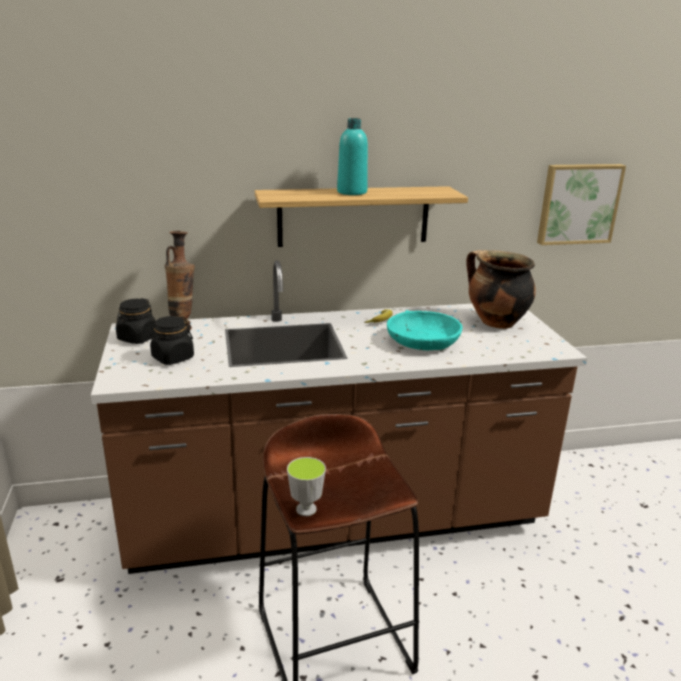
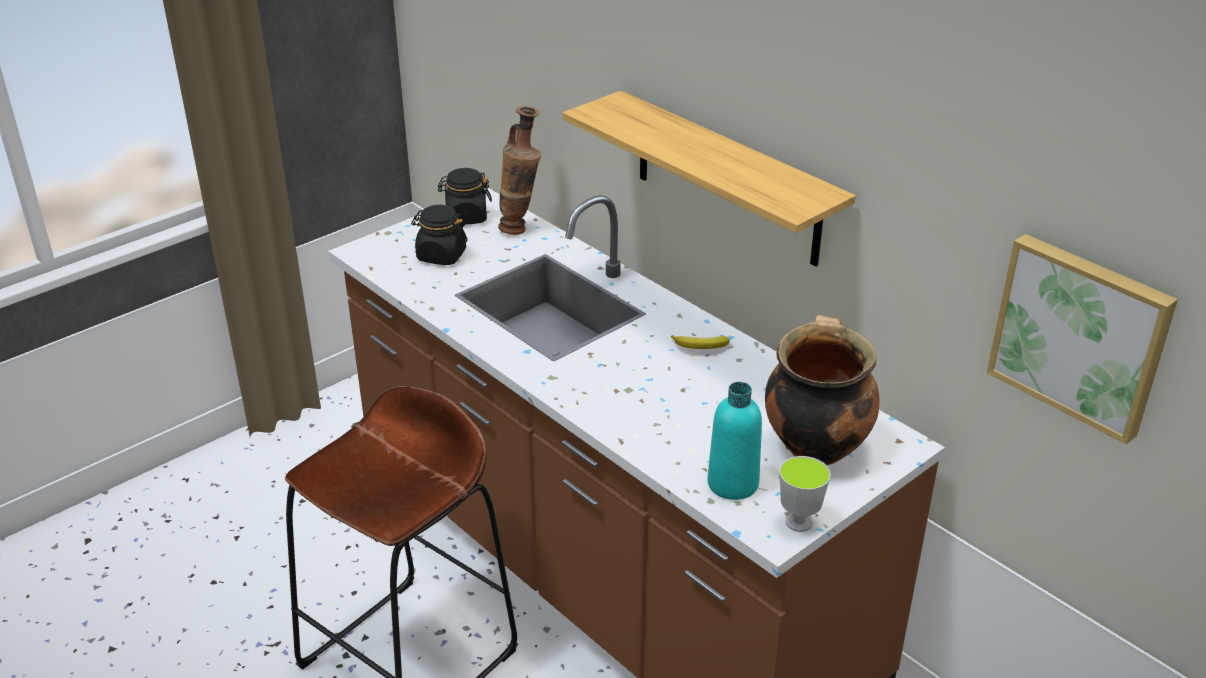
camera: 60 degrees right, 10 degrees up
cup [287,457,326,516] -> cup moved to [779,456,831,532]
turquoise bottle [337,118,368,195] -> turquoise bottle moved to [707,382,762,500]
turquoise bowl [387,310,462,350] -> none

